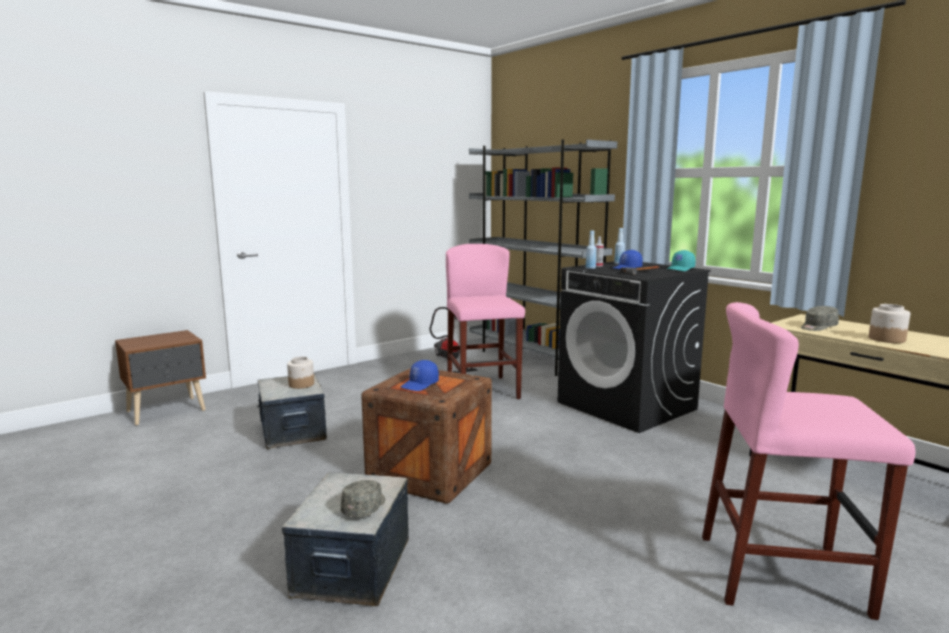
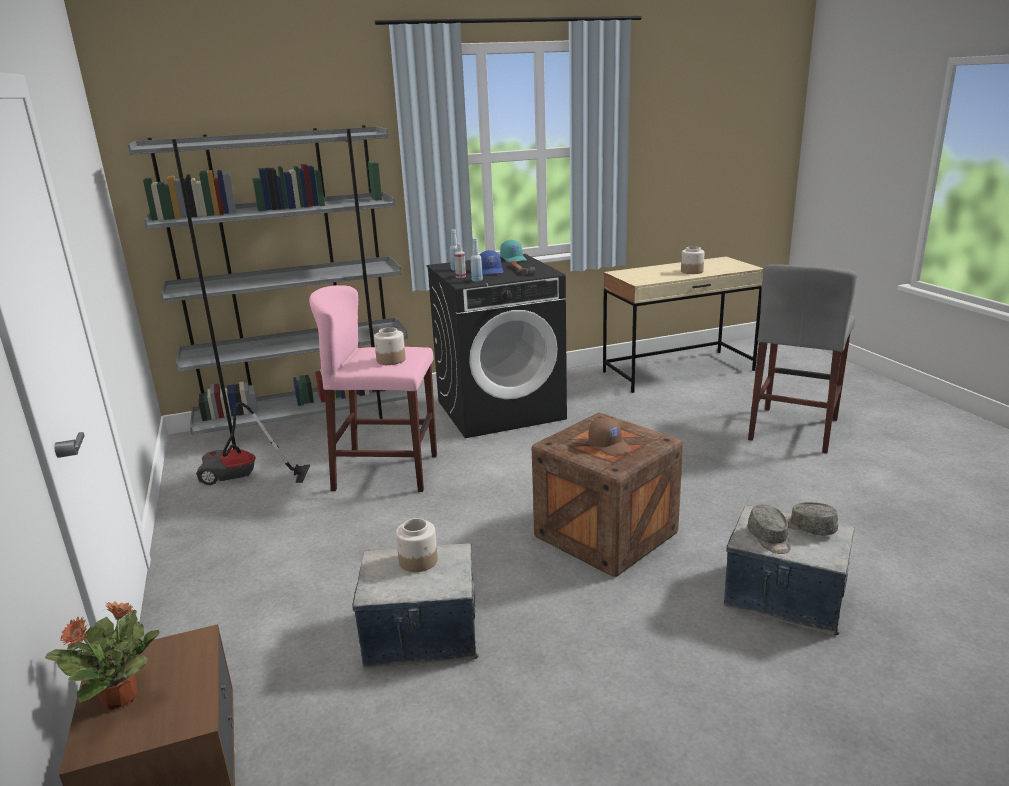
camera: 70 degrees left, 10 degrees up
blue cap [401,360,439,391] -> brown cap [589,417,631,456]
pink stool [702,302,915,620] -> grey stool [748,264,857,454]
grey cap [801,306,839,331] -> grey cap moved to [747,504,791,554]
none -> potted plant [45,602,160,710]
none -> jar [374,327,406,365]

